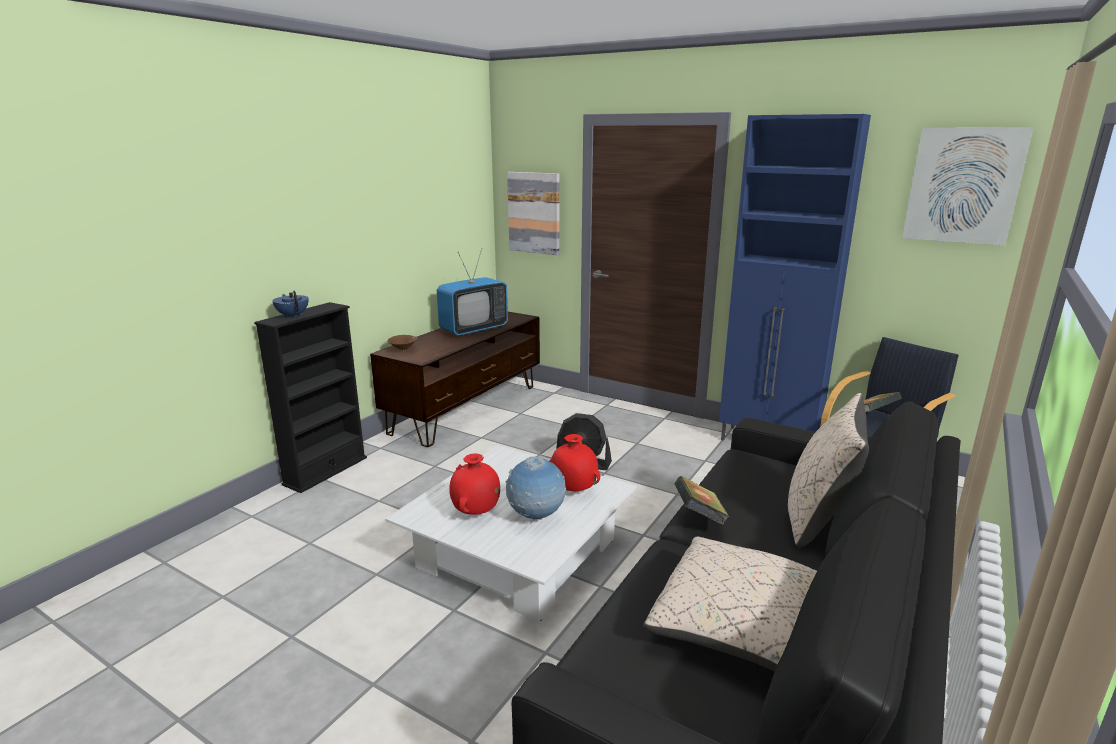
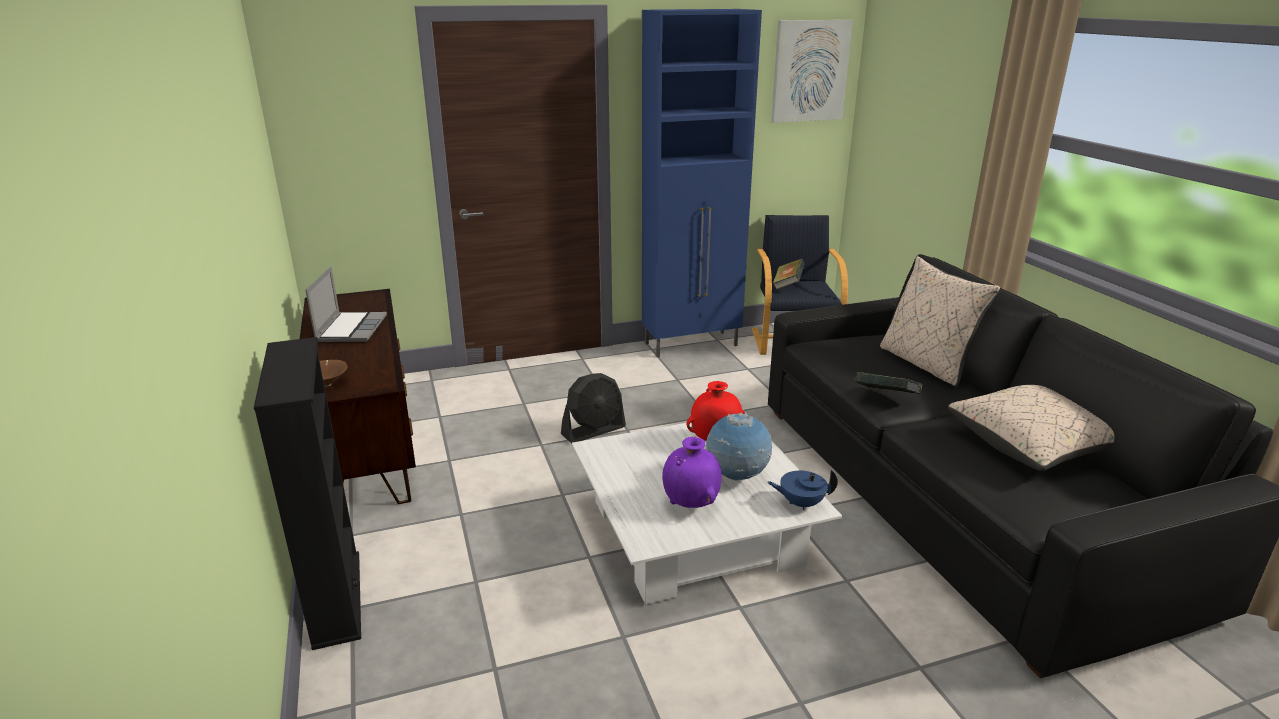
camera: 50 degrees left, 5 degrees up
blue teapot [272,291,309,318] -> blue teapot moved to [767,470,838,510]
television [437,248,508,336] -> laptop [305,266,387,342]
red vase [449,453,500,515] -> purple vase [662,437,722,508]
picture [507,172,559,255] -> none

